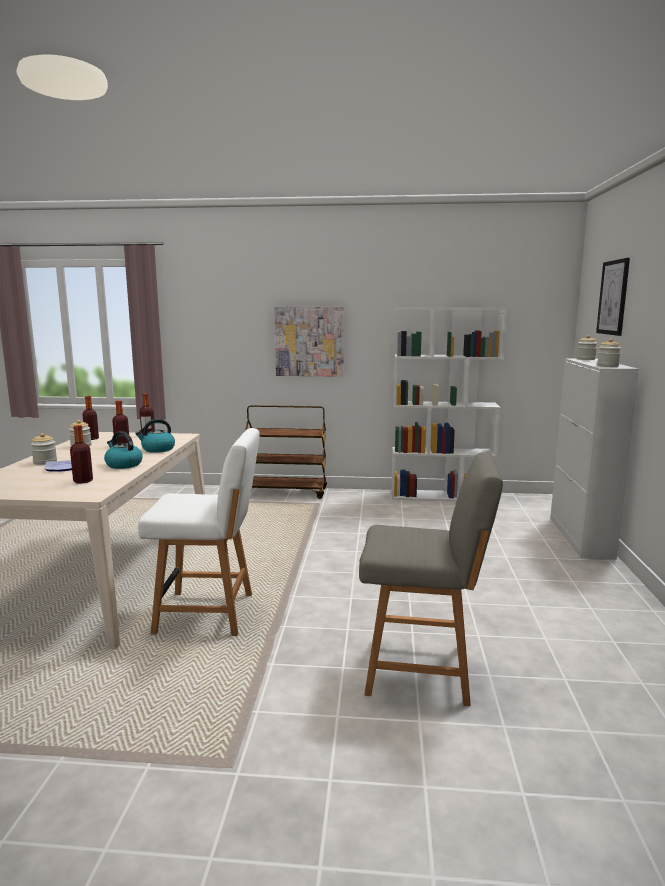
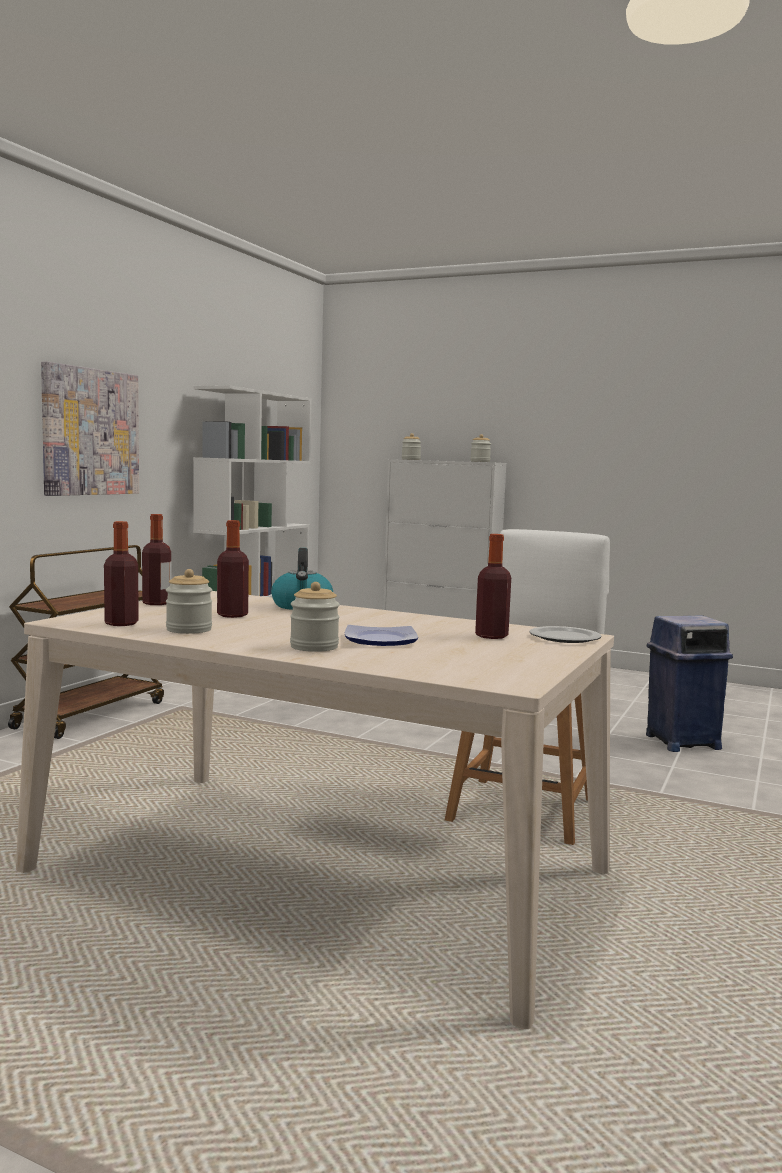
camera: 70 degrees left, 5 degrees down
kettle [104,431,143,469] -> none
grey chair [359,452,503,706] -> blue trash can [646,615,733,752]
picture [596,258,630,336] -> none
none -> plate [529,626,601,643]

